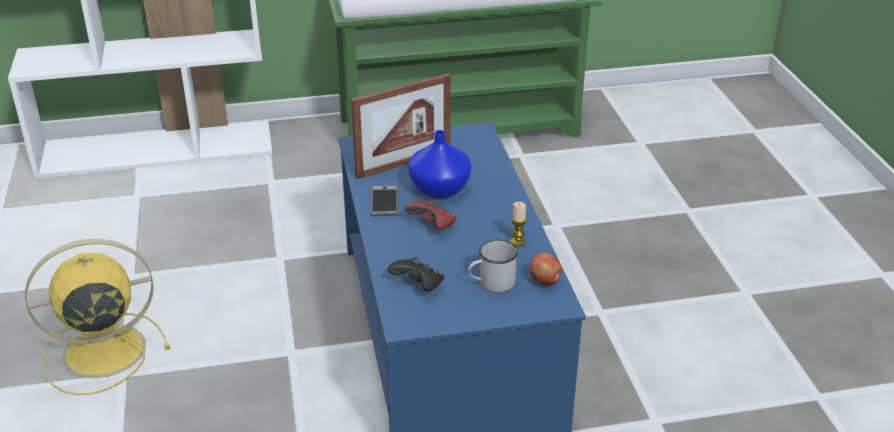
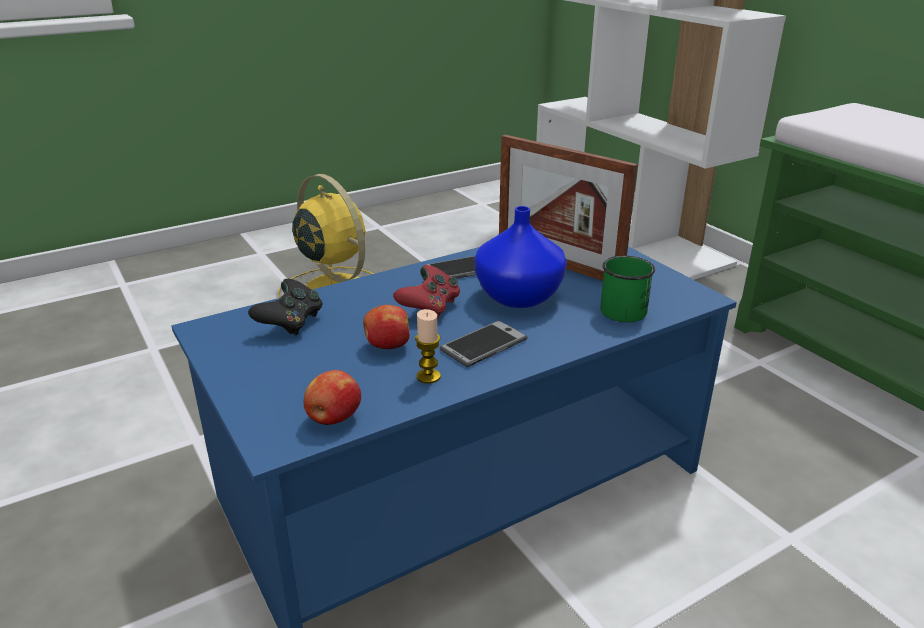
camera: 70 degrees right, 5 degrees down
white mug [468,240,518,292] -> none
none -> apple [363,305,410,349]
none -> phone [440,321,528,367]
none -> green mug [600,256,655,322]

